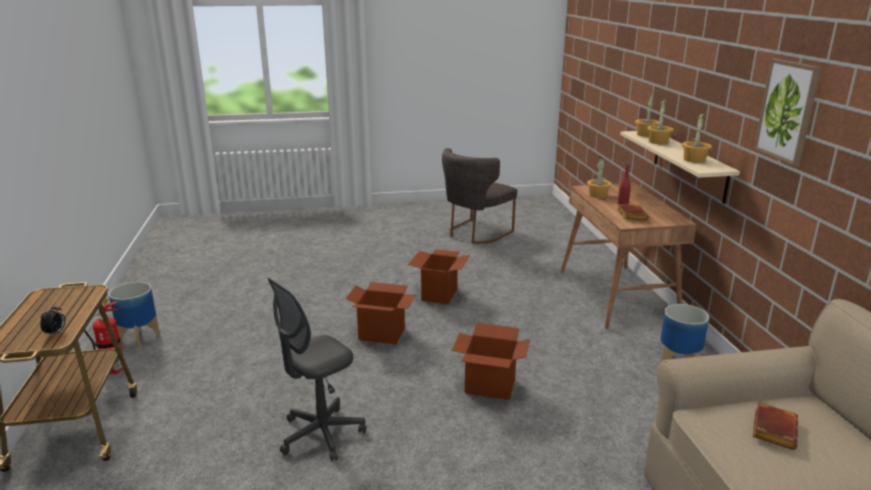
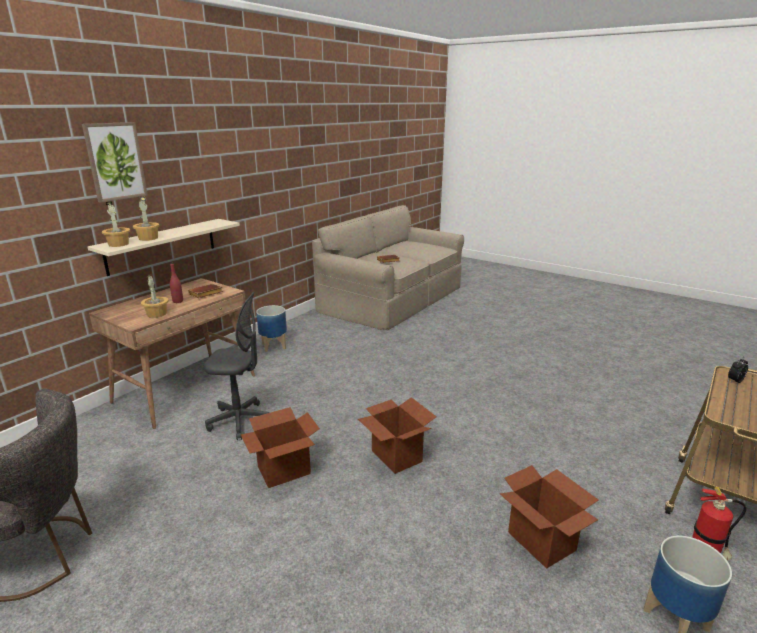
camera: 135 degrees left, 0 degrees up
grey office chair [267,278,366,462] -> grey office chair moved to [204,292,269,440]
cardboard box [452,323,530,400] -> cardboard box moved to [500,465,599,569]
potted plant [681,113,712,163] -> none
picture [754,59,821,166] -> picture moved to [82,122,148,203]

